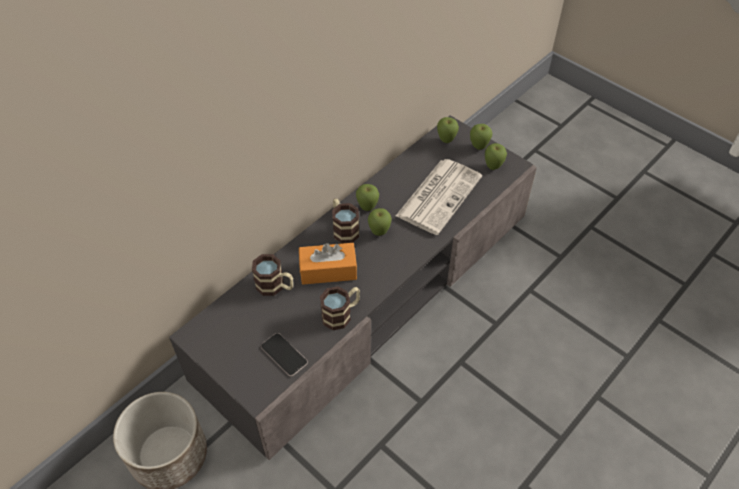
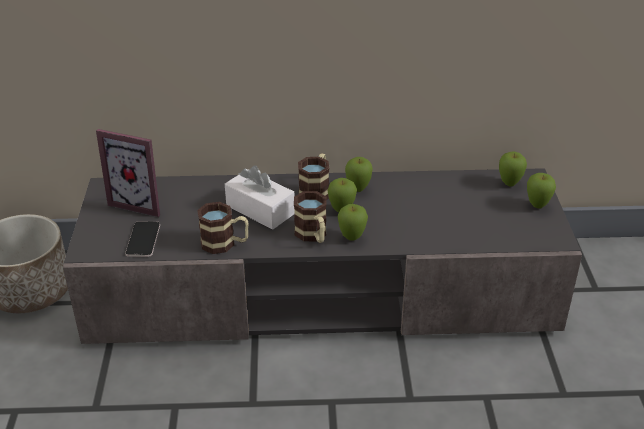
camera: 45 degrees right, 15 degrees down
mug [252,254,293,296] -> mug moved to [294,191,326,243]
orange tissue box [299,243,357,285] -> white tissue box [225,166,295,230]
newspaper [396,159,482,235] -> none
apple [485,143,507,170] -> apple moved to [337,204,368,241]
none -> picture frame [96,129,160,217]

